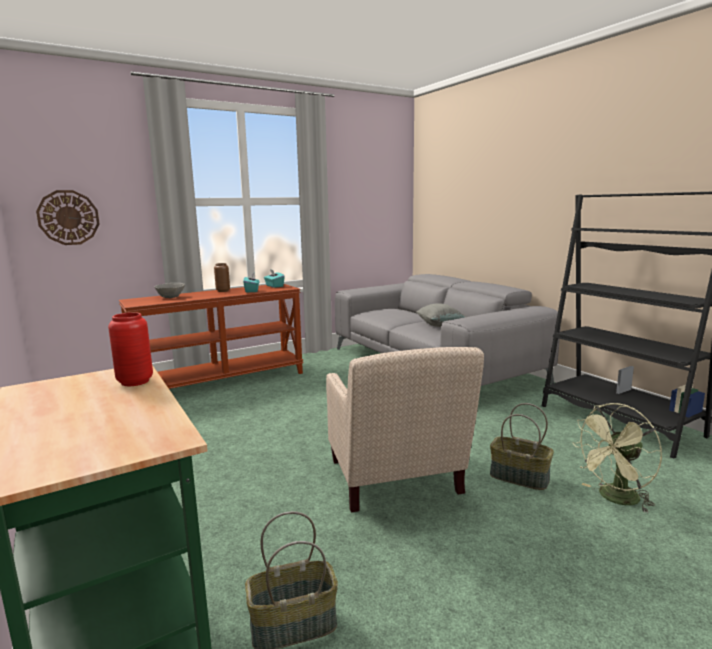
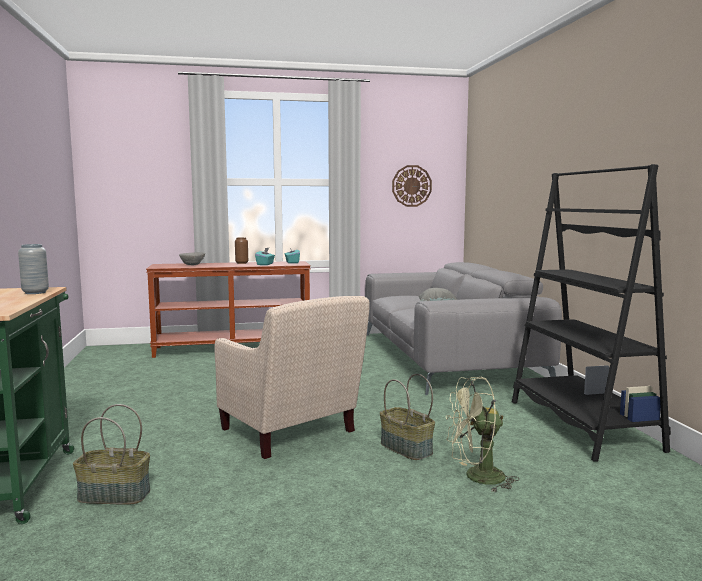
camera: 20 degrees right, 5 degrees down
wall clock [36,190,100,245] -> wall clock moved to [392,165,432,207]
red vase [108,312,153,386] -> grey vase [18,244,49,294]
beige armchair [326,347,484,513] -> beige armchair turned 45 degrees counterclockwise [214,296,370,459]

